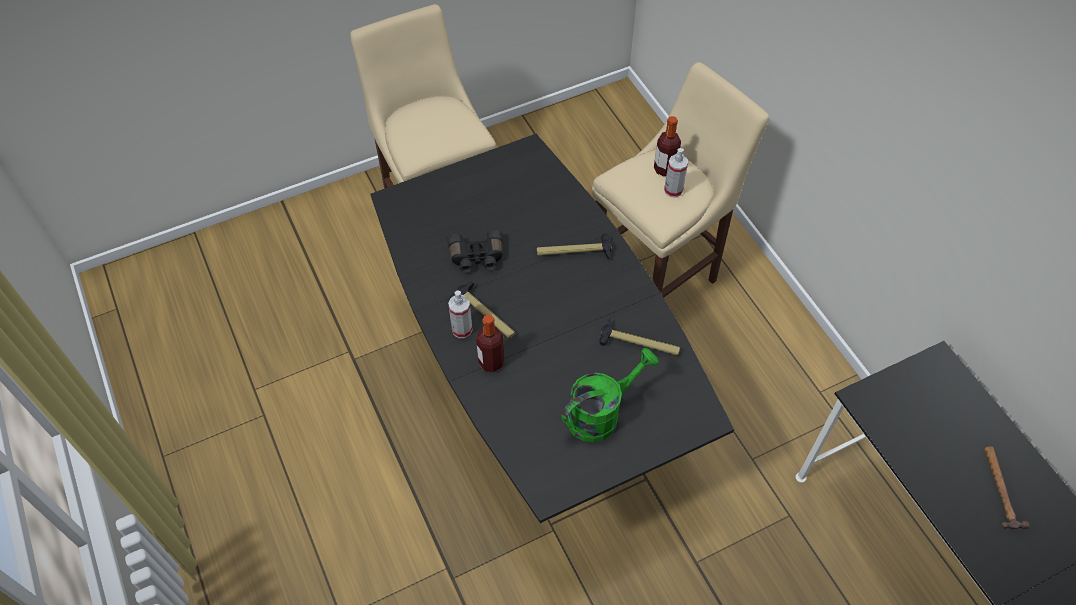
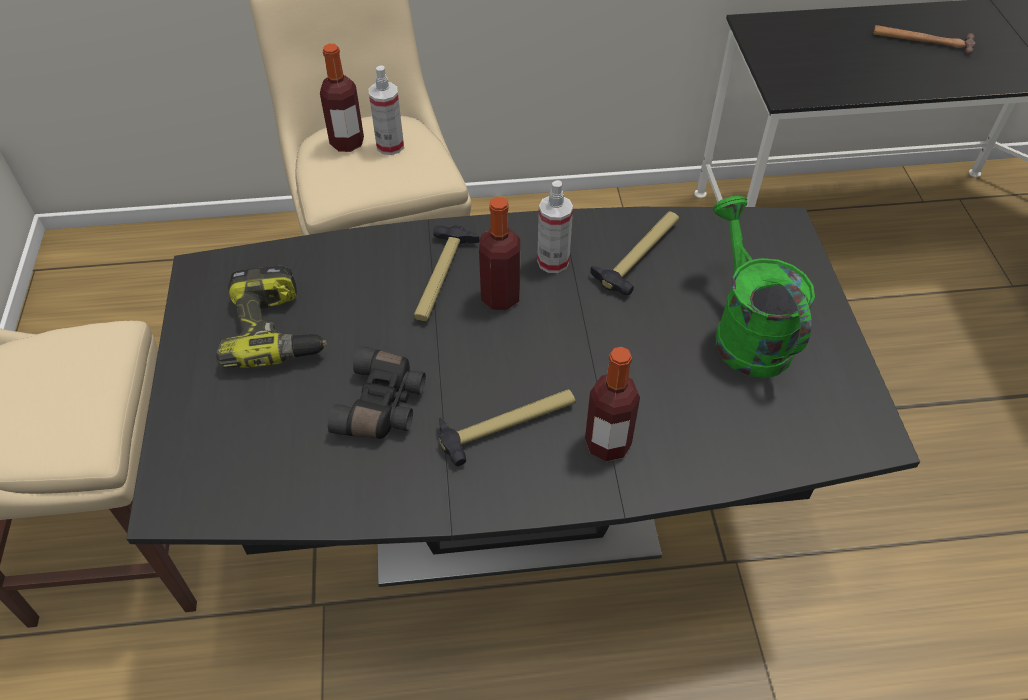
camera: 70 degrees left, 5 degrees down
spray bottle [448,291,473,338] -> spray bottle moved to [537,180,573,273]
none -> power drill [216,266,327,368]
none -> bottle [479,197,520,310]

